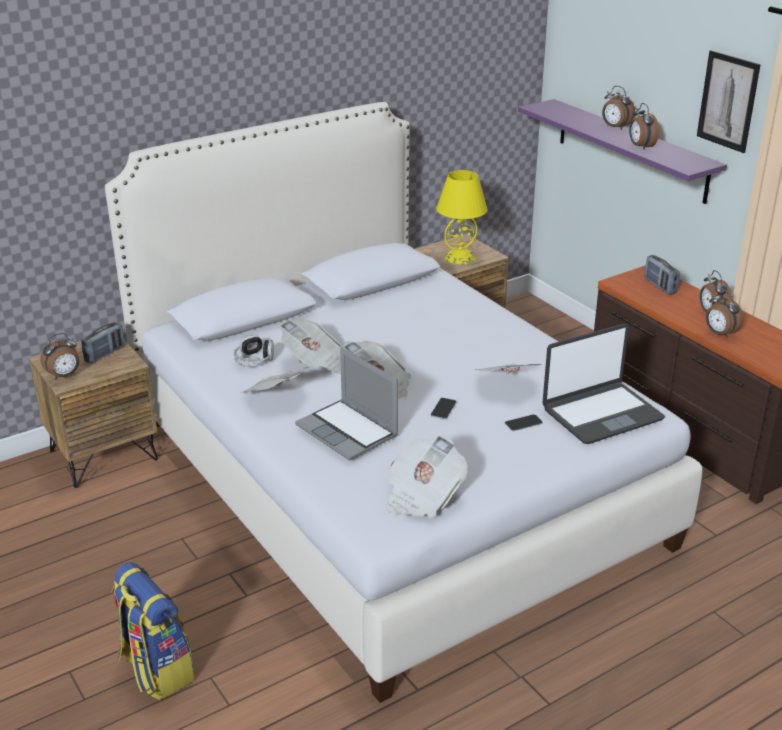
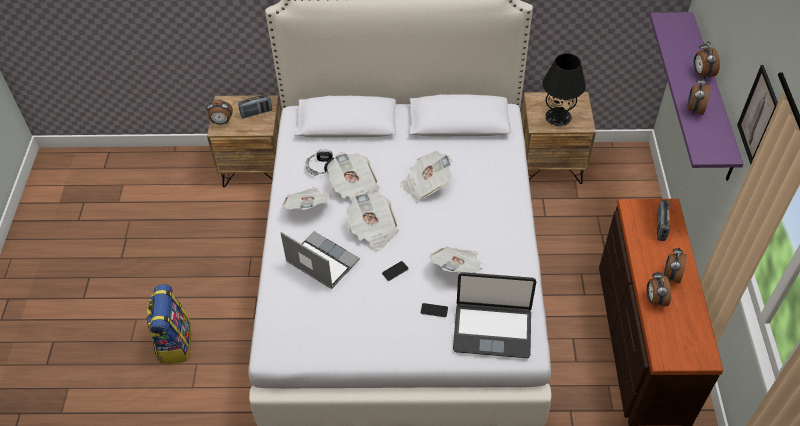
camera: 35 degrees right, 20 degrees up
laptop [295,347,398,461] -> laptop turned 135 degrees clockwise [281,231,360,289]
newspaper [386,435,467,518] -> newspaper moved to [400,151,452,200]
yellow table lamp [436,170,487,264] -> black table lamp [542,53,586,126]

